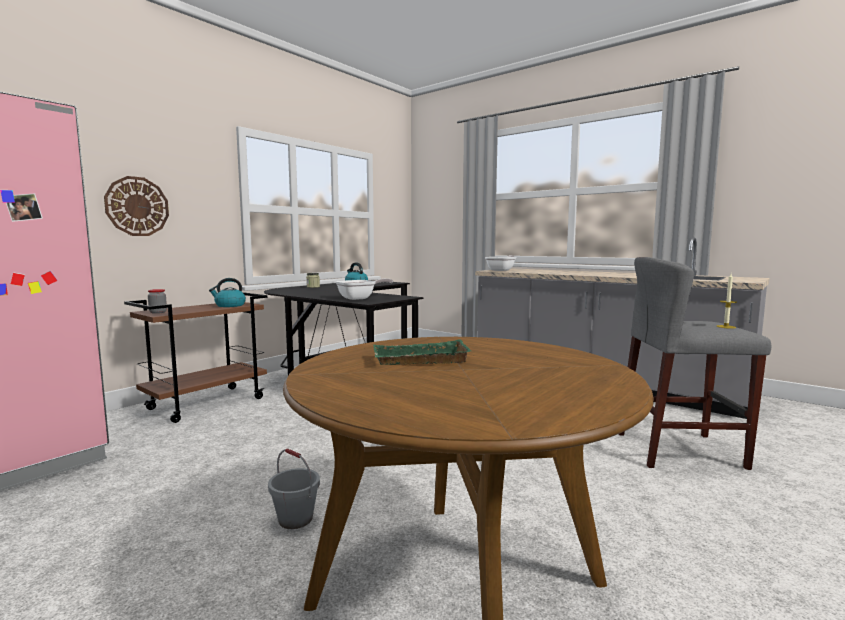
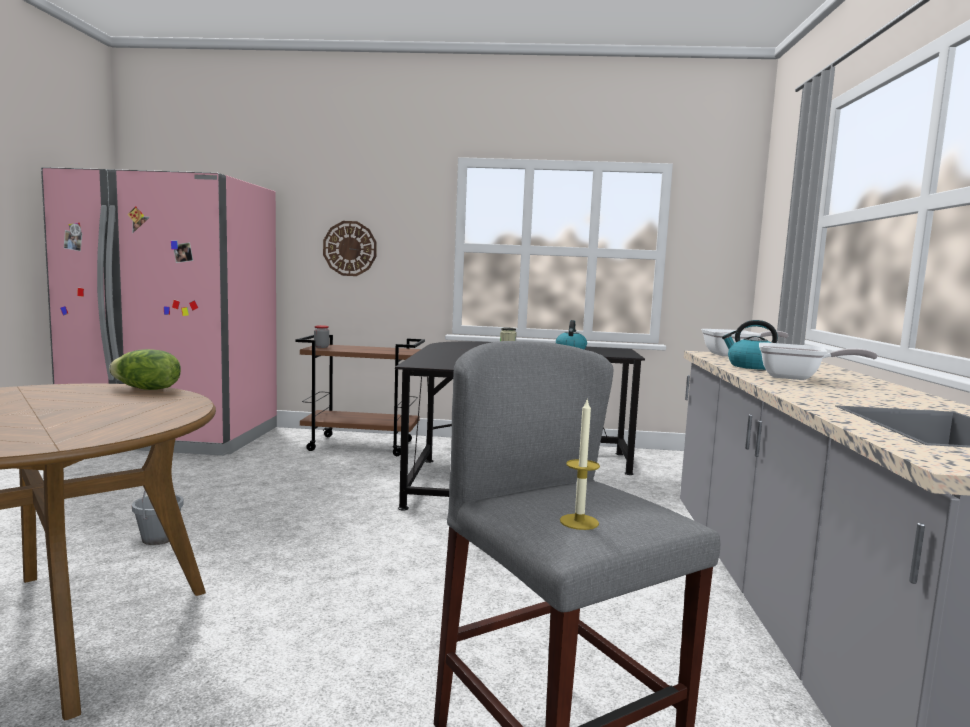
camera: 55 degrees right, 0 degrees up
kettle [209,278,246,307] -> kettle moved to [722,320,778,370]
frying pan [335,278,393,300] -> frying pan moved to [759,342,878,380]
green tray [373,340,471,365] -> none
none -> lettuce [109,349,181,390]

